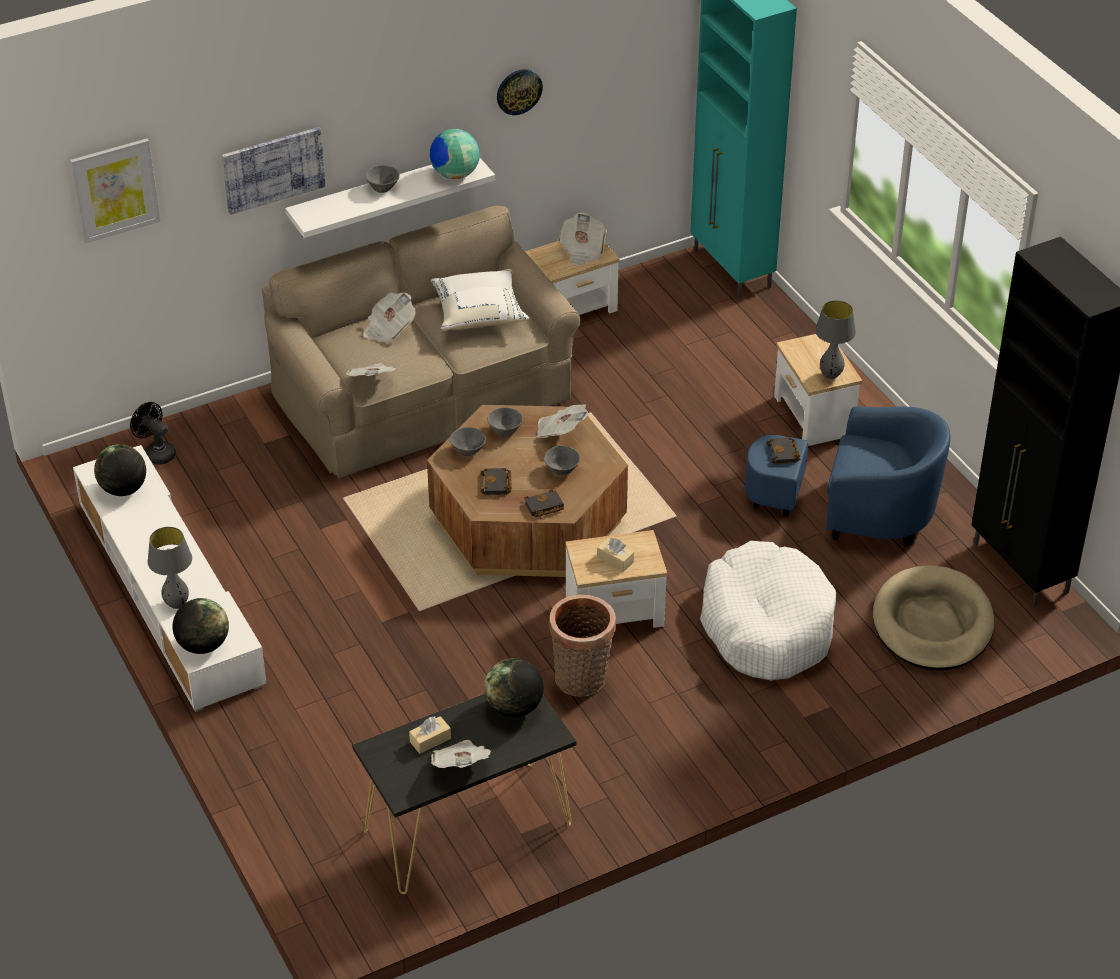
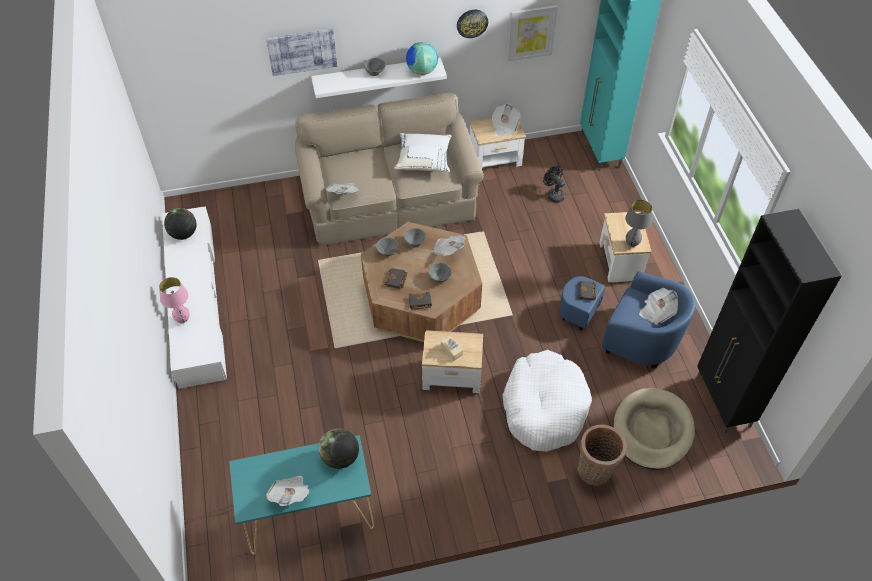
camera: 15 degrees right, 10 degrees up
picture [70,139,160,244] -> picture moved to [507,5,558,61]
black fan [130,402,176,465] -> black fan moved to [543,166,565,203]
grey table lamp [148,527,192,609] -> pink table lamp [159,277,190,323]
globe [173,598,229,654] -> none
black console table [352,694,576,894] -> turquoise console table [229,435,374,555]
newspaper [363,293,416,343] -> newspaper moved to [639,288,678,325]
beige tissue box [409,716,451,754] -> none
basket [549,594,616,697] -> basket moved to [578,424,627,486]

